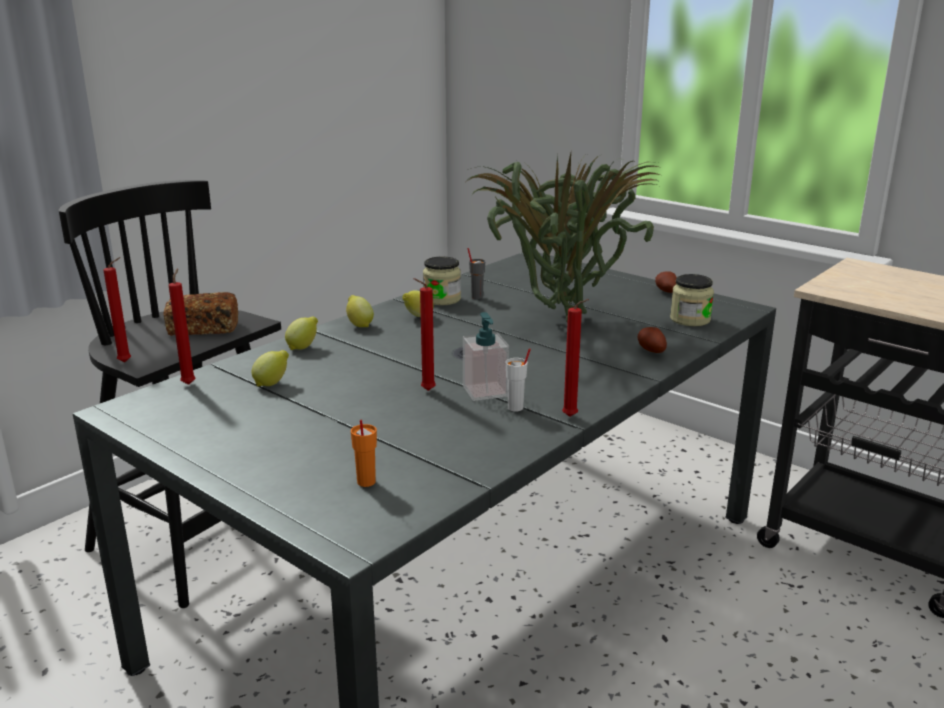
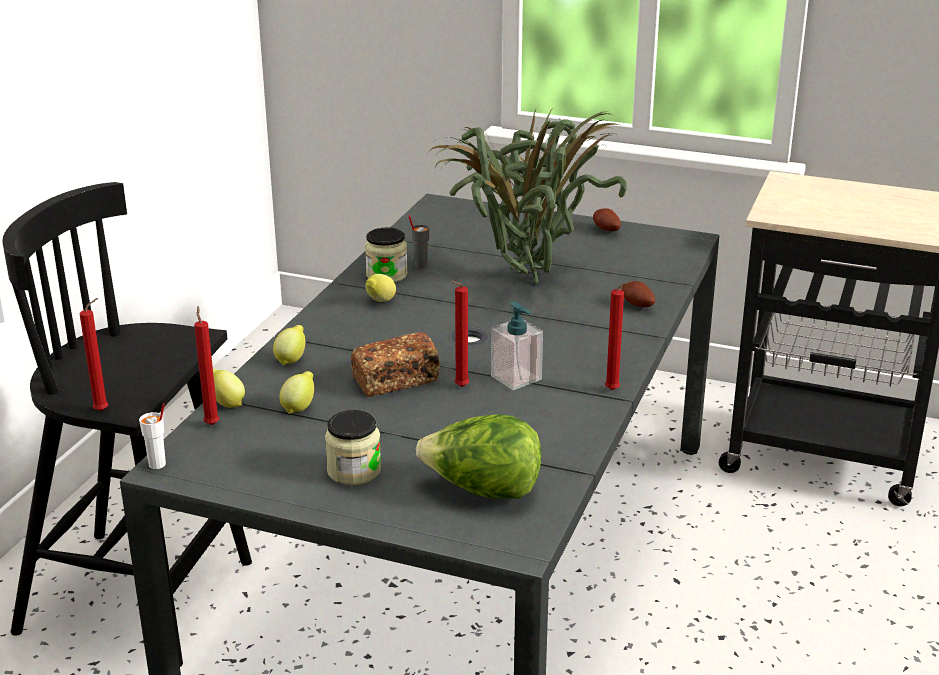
camera: 20 degrees left, 5 degrees up
bread [163,292,238,336] -> bread moved to [351,332,440,397]
lemon [346,295,374,327] -> lemon moved to [213,369,245,408]
orange cup [351,419,377,487] -> lettuce [416,414,541,499]
white cup [506,348,531,411] -> white cup moved to [139,403,166,469]
jar [670,274,714,326] -> jar moved to [325,410,381,485]

